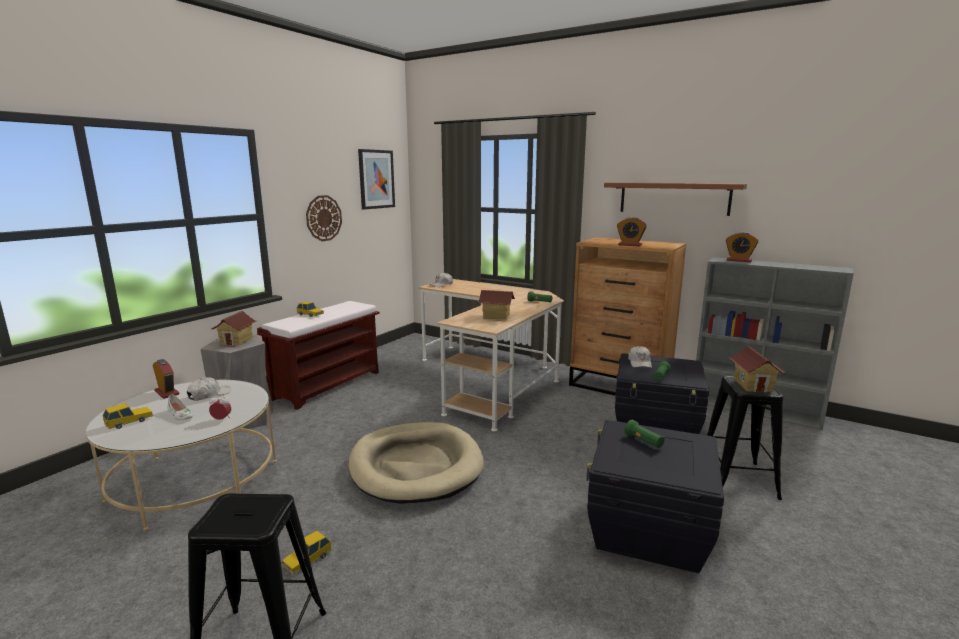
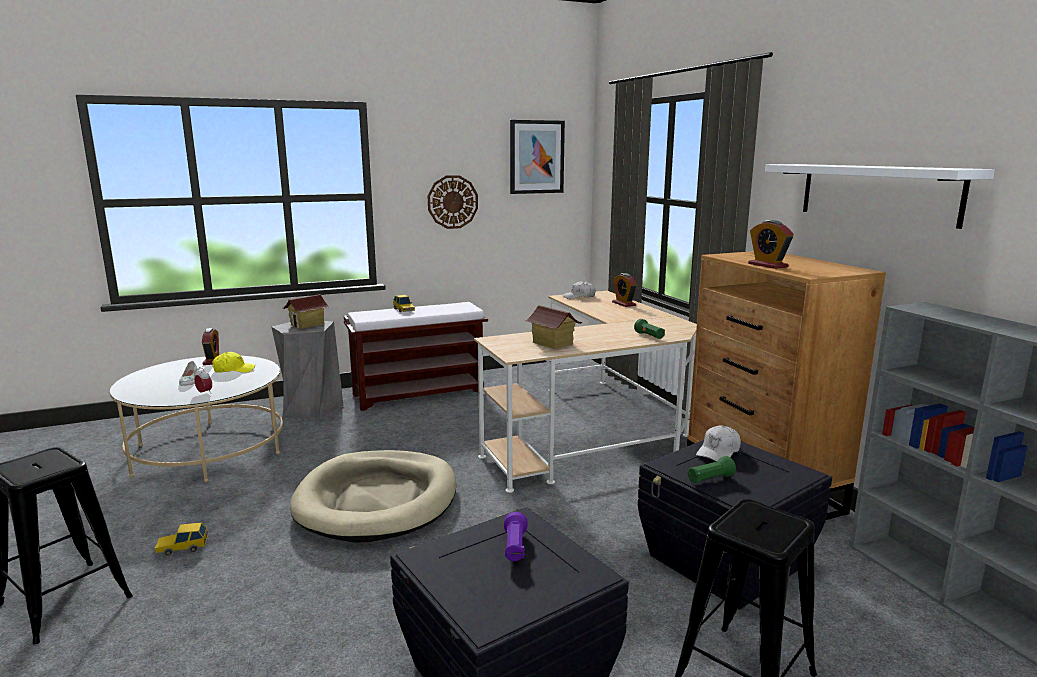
camera: 35 degrees right, 0 degrees up
toy car [103,403,153,429] -> none
white cap [187,378,231,401] -> yellow cap [212,352,255,373]
brown shelf [604,182,747,216] -> white shelf [765,164,995,229]
green flashlight [624,420,665,448] -> purple flashlight [504,512,528,561]
alarm clock [726,232,759,262] -> alarm clock moved to [612,273,637,307]
toy house [729,346,786,392] -> none

